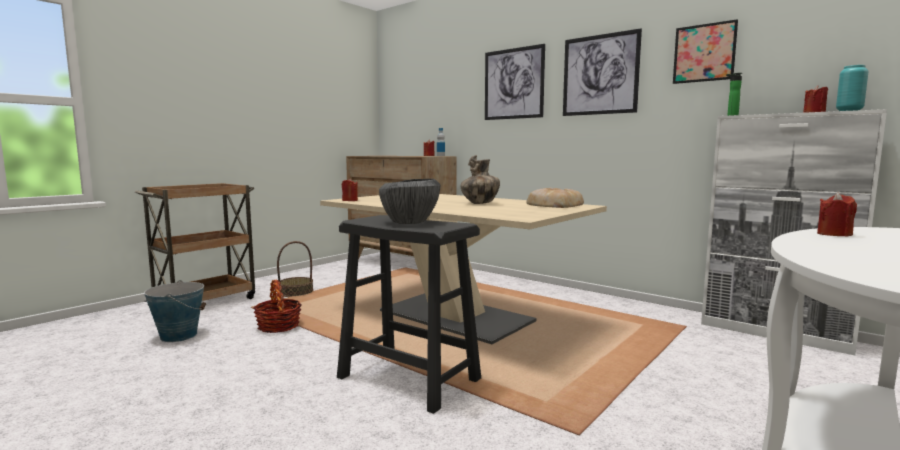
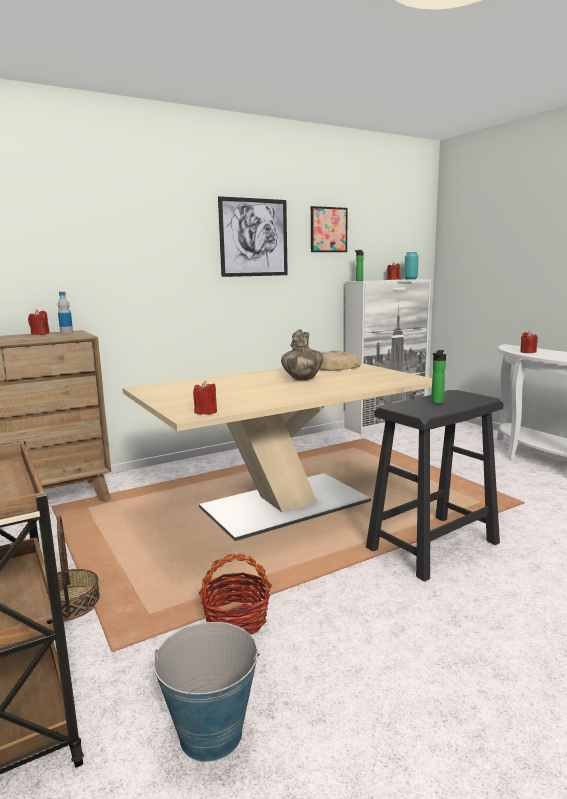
camera: 70 degrees left, 5 degrees up
bowl [379,179,440,224] -> bottle [431,350,446,403]
picture [485,44,545,120] -> none

